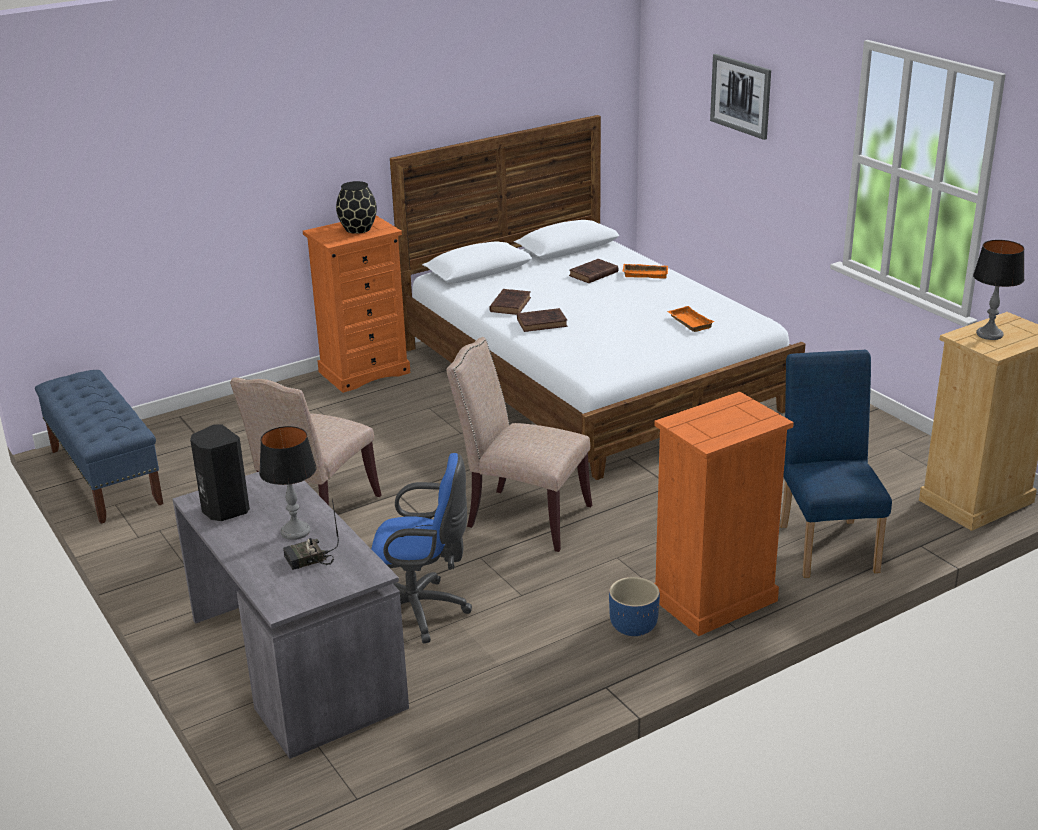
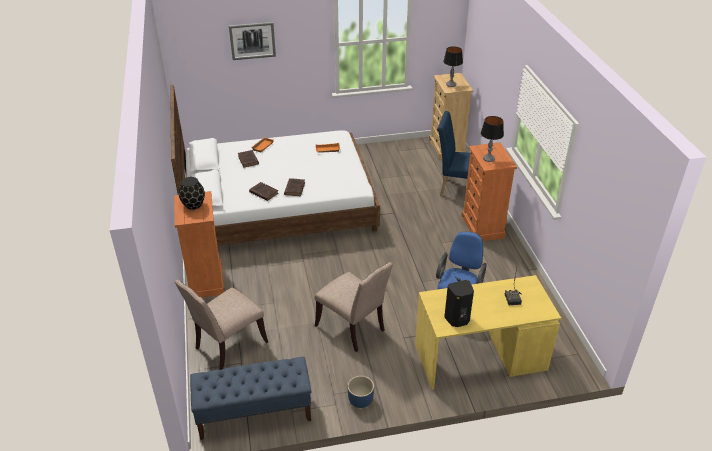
camera: 70 degrees left, 10 degrees up
grey desk [173,472,409,759] -> yellow desk [415,275,561,390]
table lamp [259,426,317,540] -> table lamp moved to [481,116,504,162]
beige chair [447,337,592,552] -> beige chair moved to [175,280,268,370]
blue planter [609,577,660,636] -> blue planter moved to [347,376,374,408]

